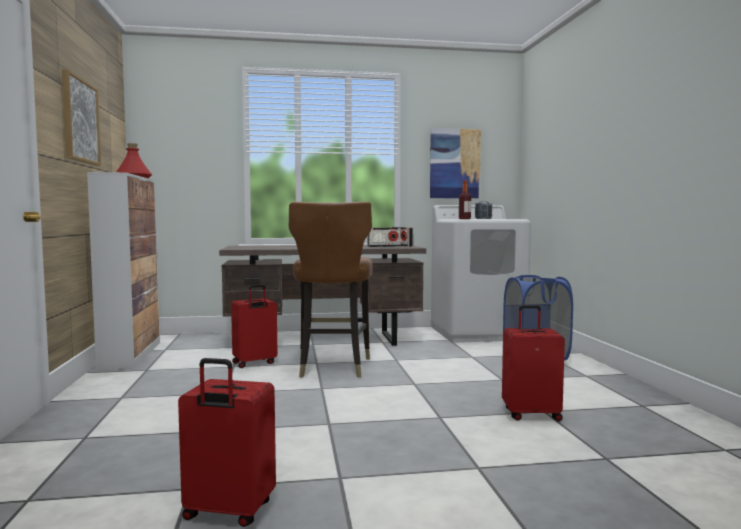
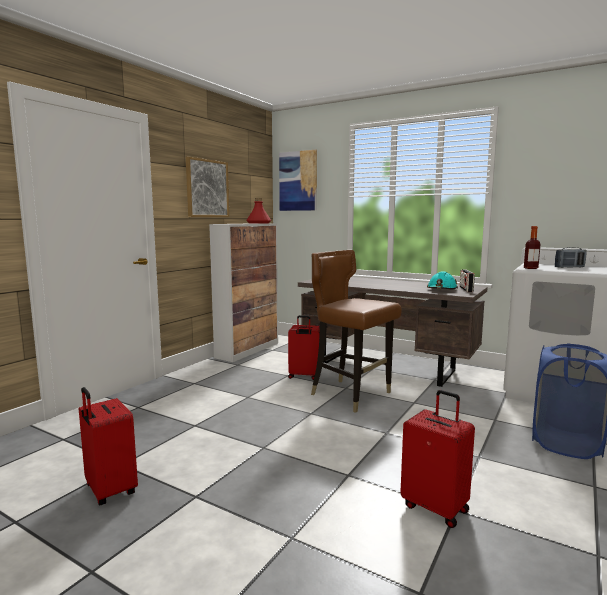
camera: 40 degrees right, 5 degrees up
brown chair [289,202,373,378] -> brown chair turned 90 degrees clockwise [311,250,402,413]
radio [368,228,401,247] -> turquoise hard hat [427,271,458,289]
picture [430,128,481,198] -> picture moved to [279,150,317,211]

